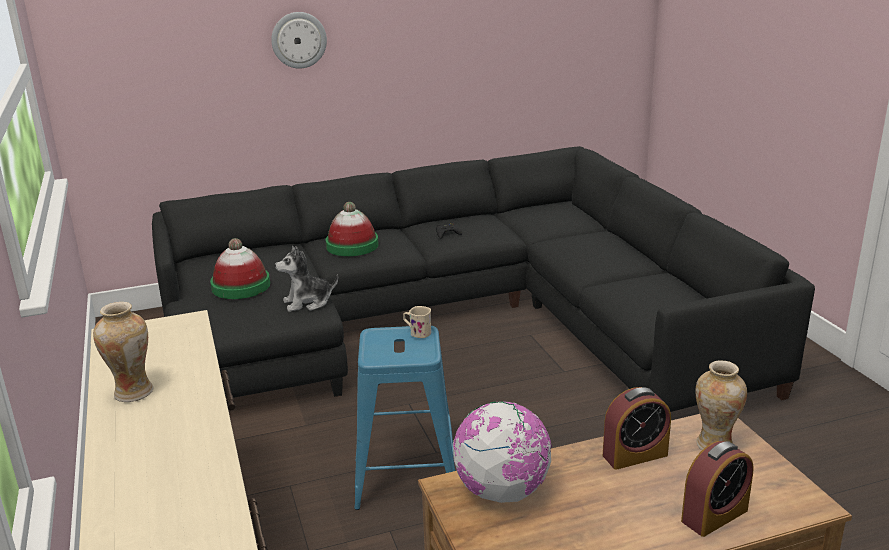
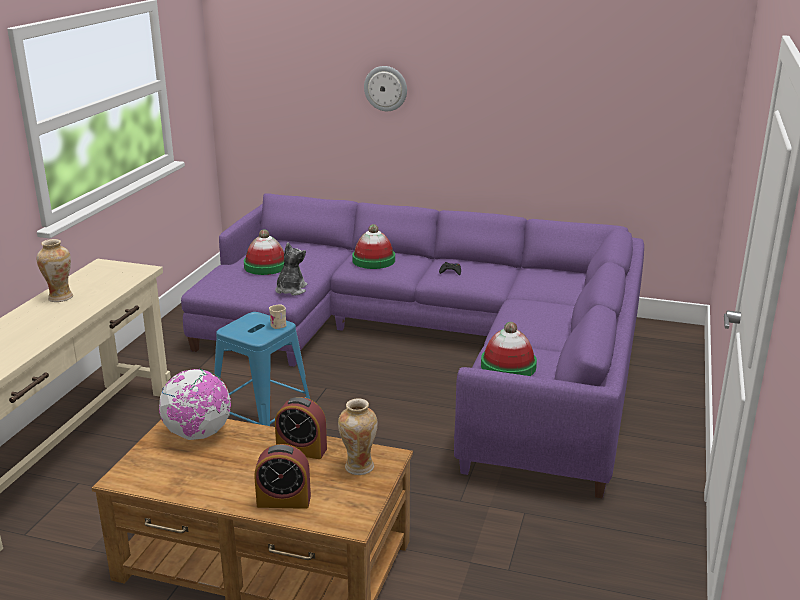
camera: 35 degrees right, 0 degrees up
black sofa [152,146,815,412] -> purple sofa [181,193,644,499]
plush toy [275,246,338,312] -> plush toy turned 90 degrees clockwise [275,243,307,296]
none -> hat [481,322,537,376]

